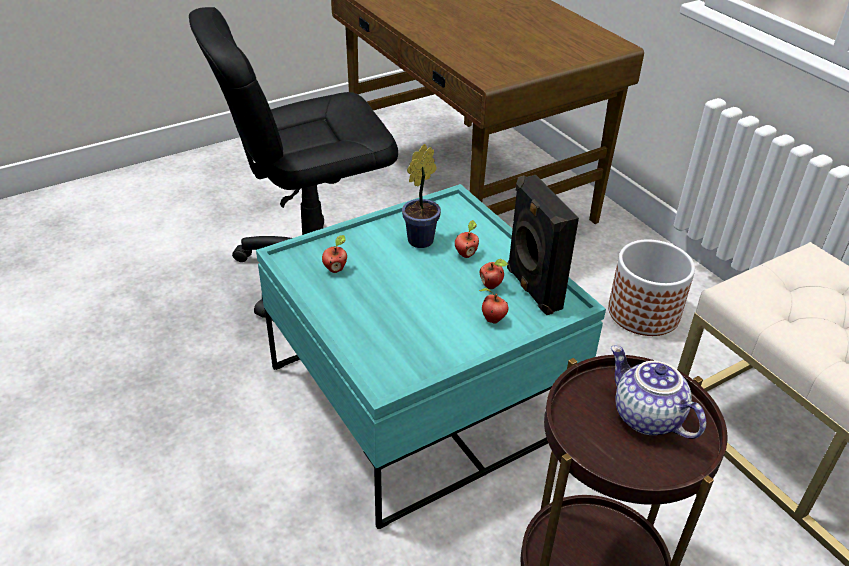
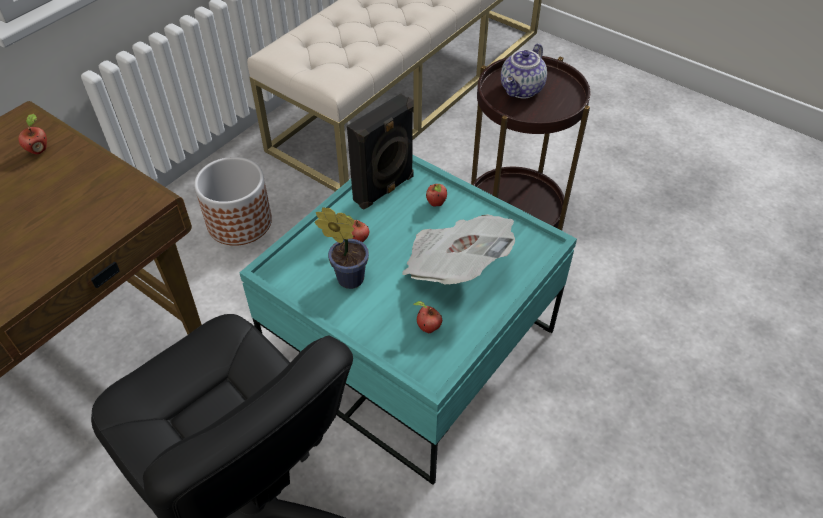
camera: 110 degrees left, 10 degrees up
apple [480,259,508,289] -> apple moved to [19,114,47,154]
none -> newspaper [402,214,515,285]

